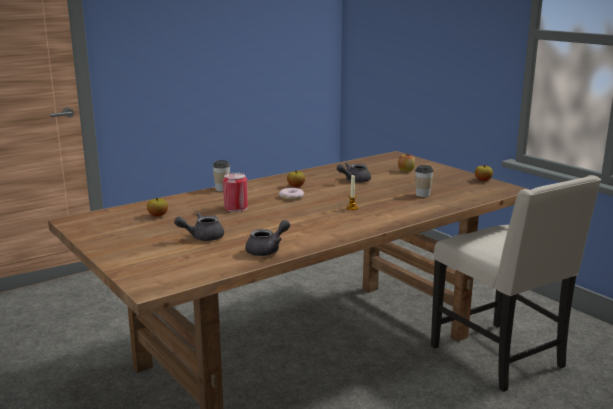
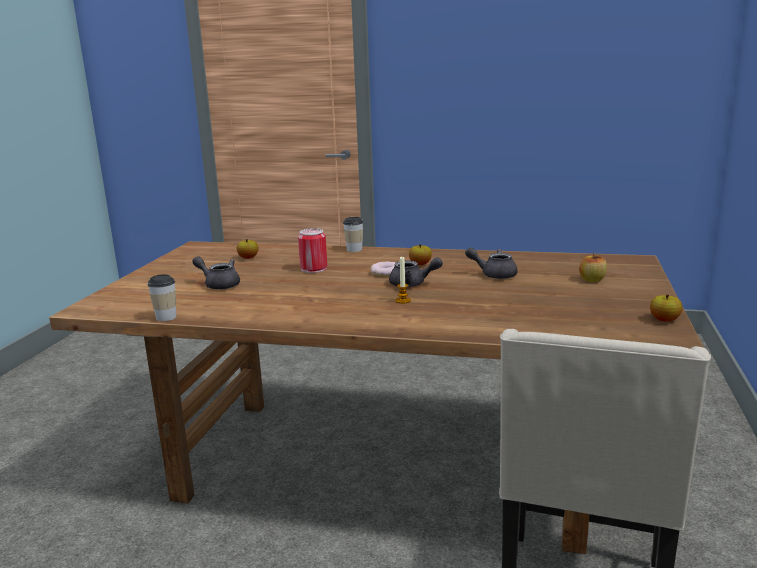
camera: 50 degrees right, 0 degrees up
grey teapot [245,220,290,256] -> grey teapot moved to [389,257,443,287]
cup [415,165,434,197] -> cup moved to [148,274,177,321]

